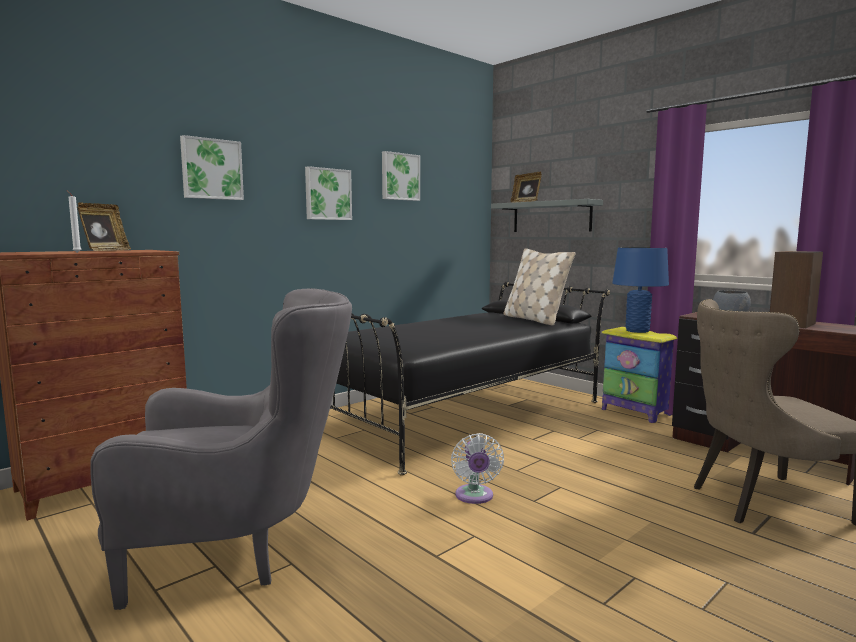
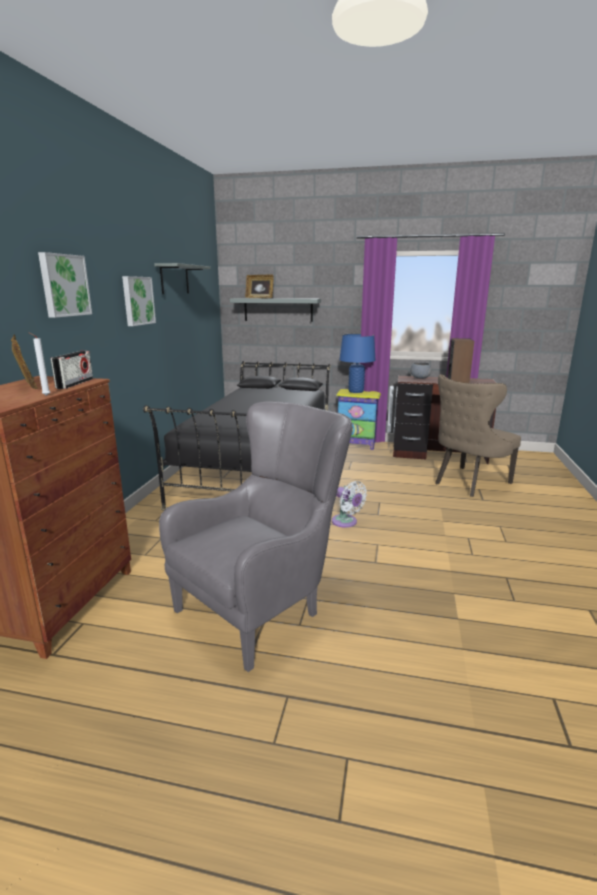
camera: 35 degrees left, 10 degrees up
picture [382,151,420,201] -> grey shelf [154,263,210,294]
beige pillow [503,248,575,326] -> none
none -> radio [51,351,93,389]

